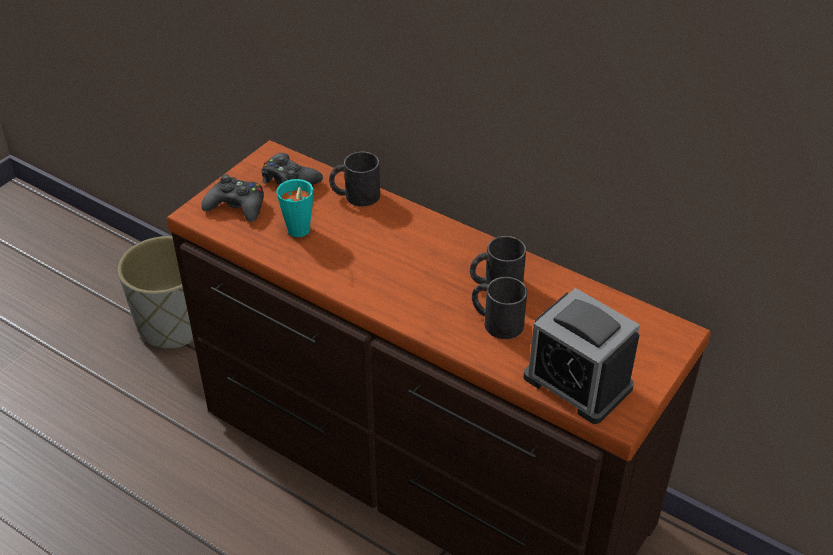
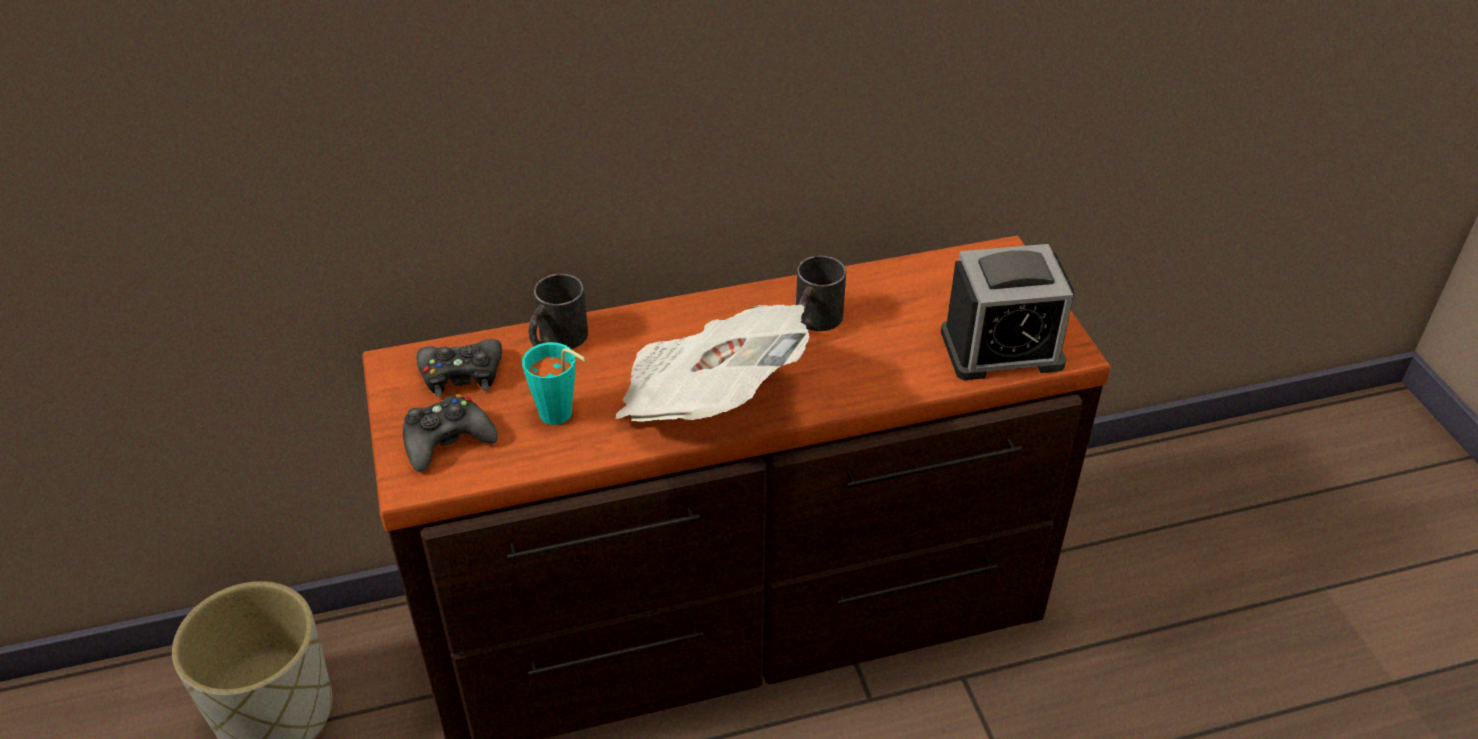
camera: 50 degrees left, 0 degrees up
black mug [472,277,527,339] -> none
none -> newspaper [616,305,810,422]

